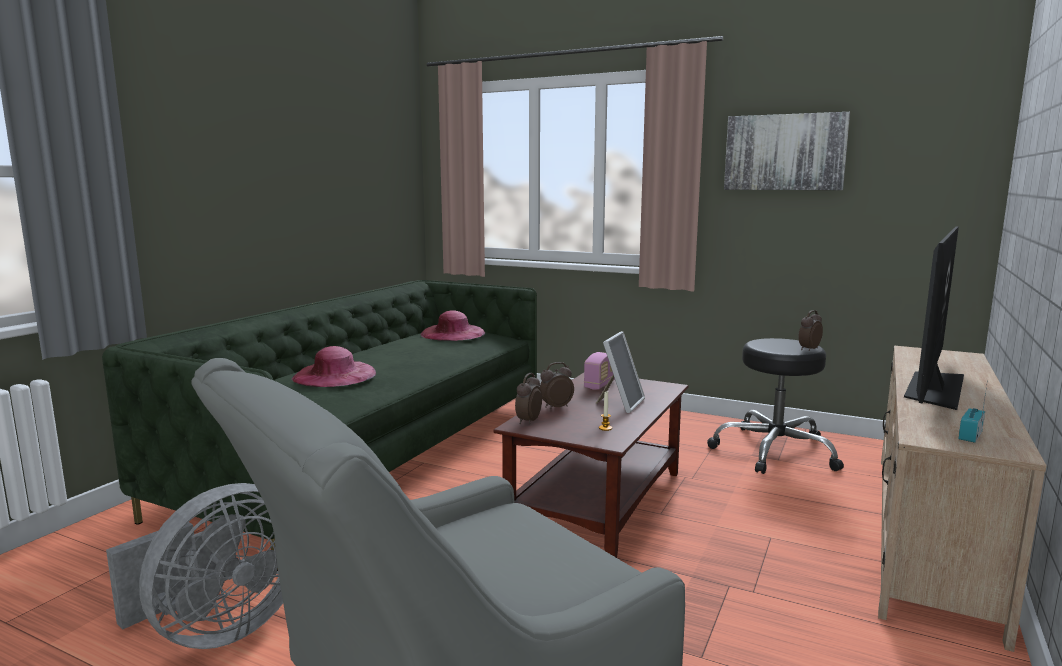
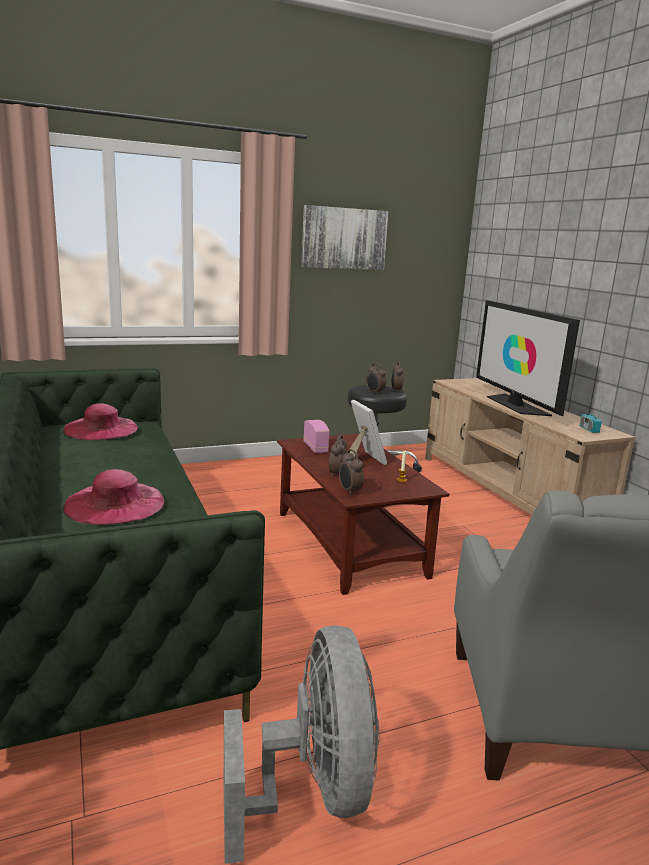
camera: 50 degrees left, 5 degrees up
none -> alarm clock [366,363,386,395]

